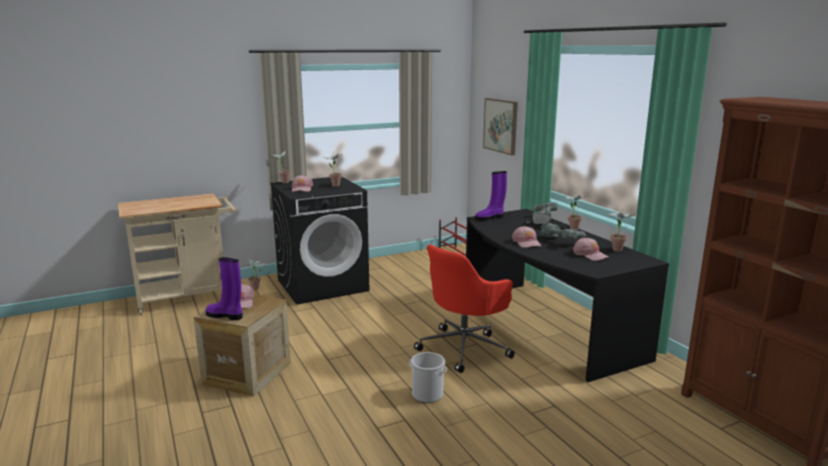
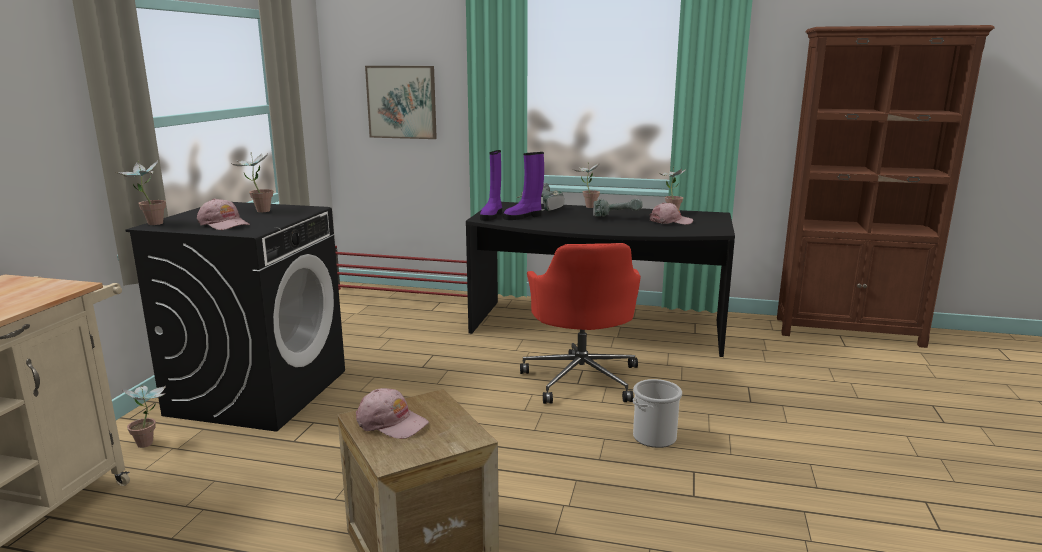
camera: 50 degrees left, 0 degrees up
purple boot [205,257,243,320] -> purple boot moved to [503,152,544,220]
pink cap [512,226,541,248] -> none

